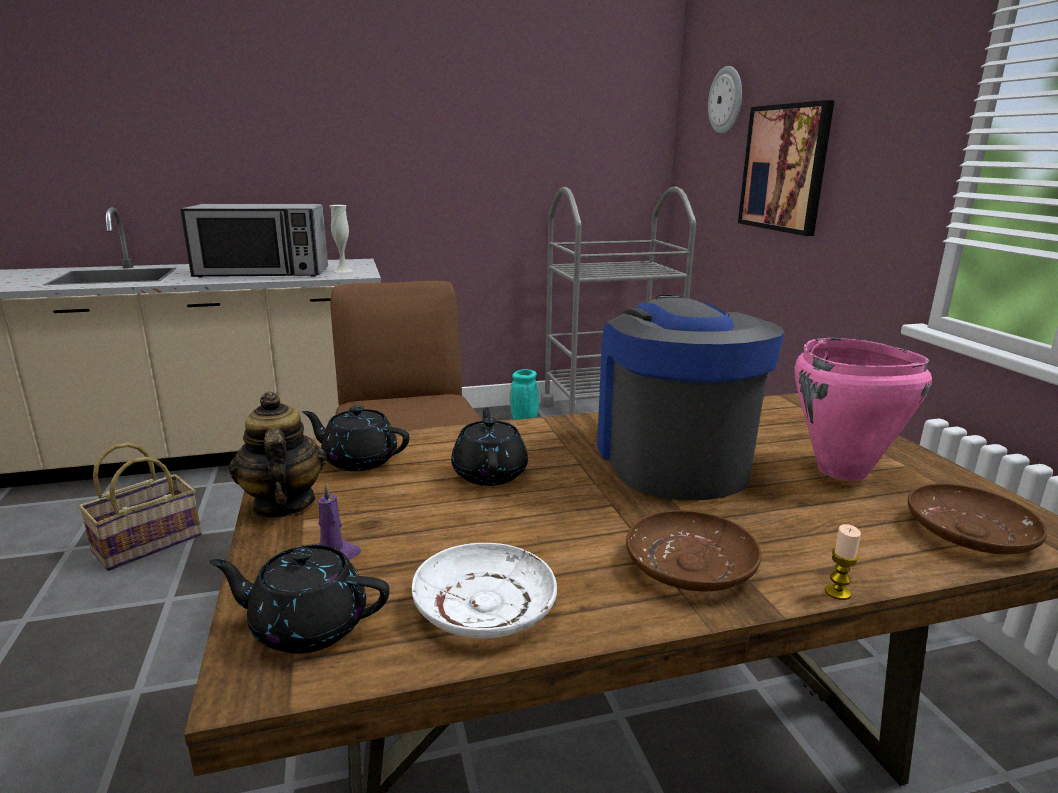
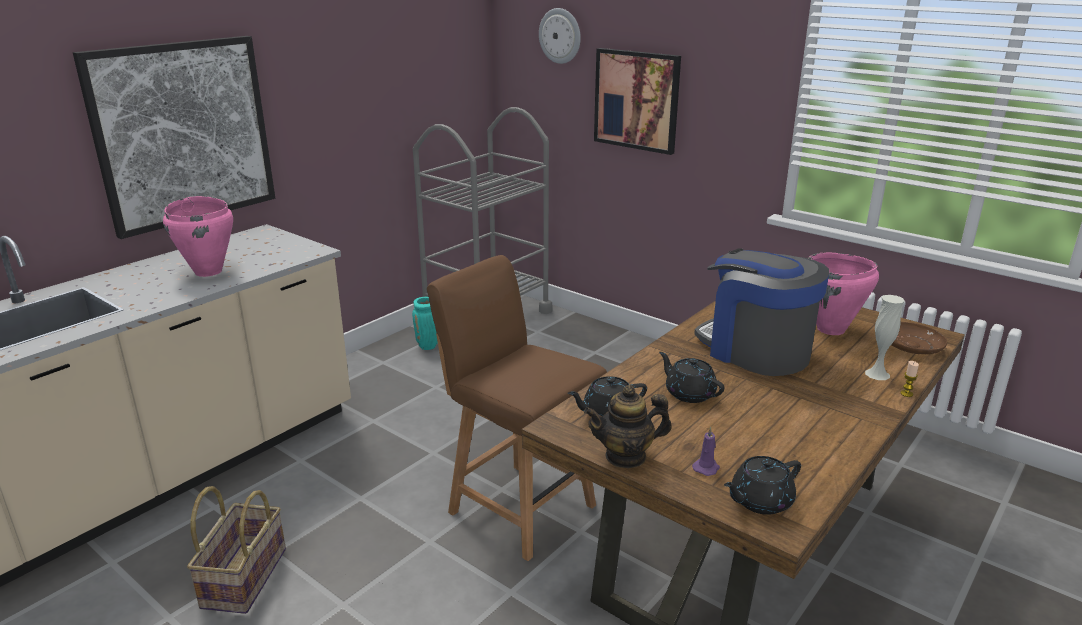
camera: 35 degrees left, 5 degrees up
microwave [180,204,328,278] -> pink cooking pot [163,196,233,277]
teapot [229,391,326,519] -> teapot turned 45 degrees counterclockwise [584,385,672,469]
white vase [329,205,352,273] -> white vase moved to [865,295,905,380]
white plate [412,543,557,638] -> none
brown plate [626,510,762,591] -> none
none -> picture [73,36,275,239]

